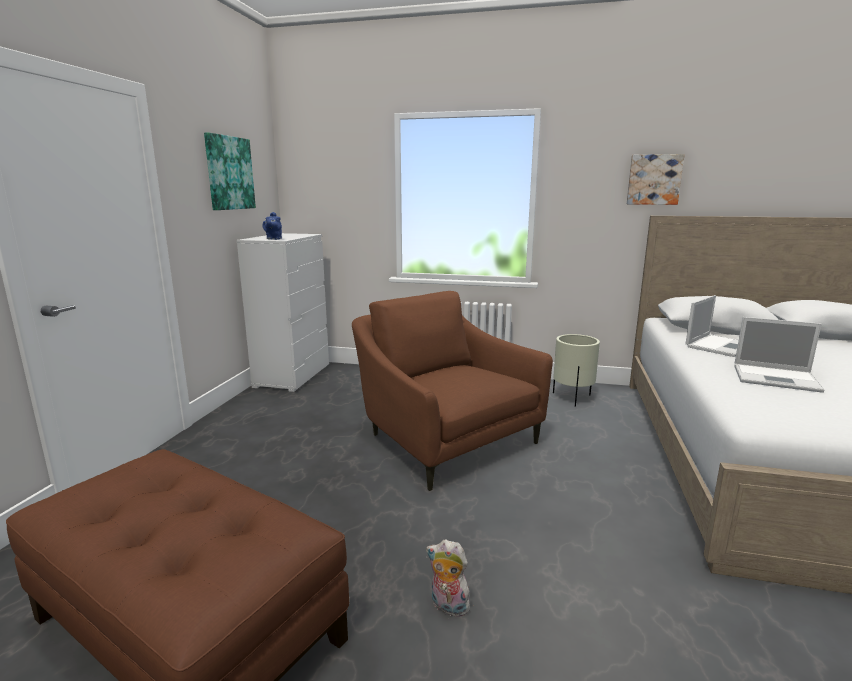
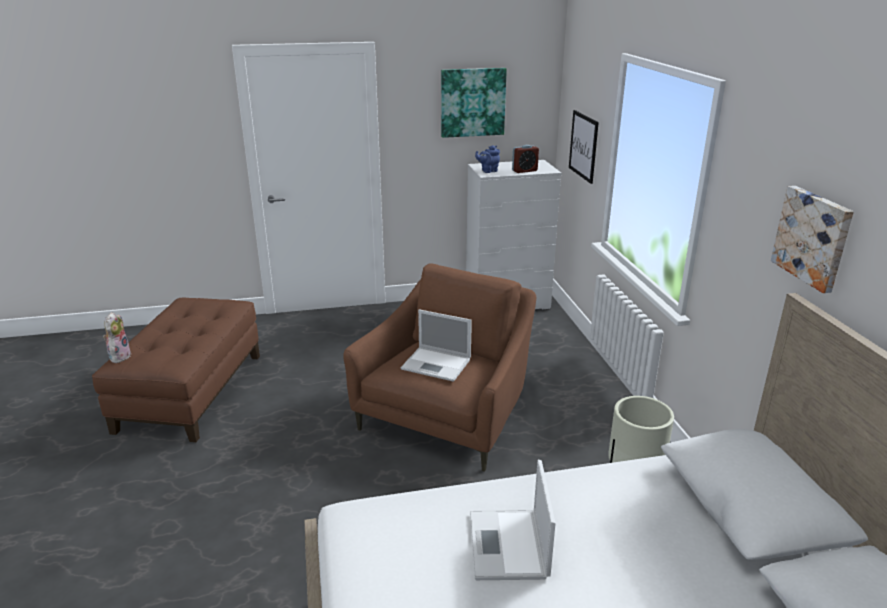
camera: 65 degrees right, 10 degrees up
plush toy [426,539,472,617] -> plush toy moved to [103,312,132,363]
laptop [686,295,739,357] -> laptop moved to [401,309,472,382]
none -> alarm clock [512,145,539,173]
none -> picture [569,110,599,184]

